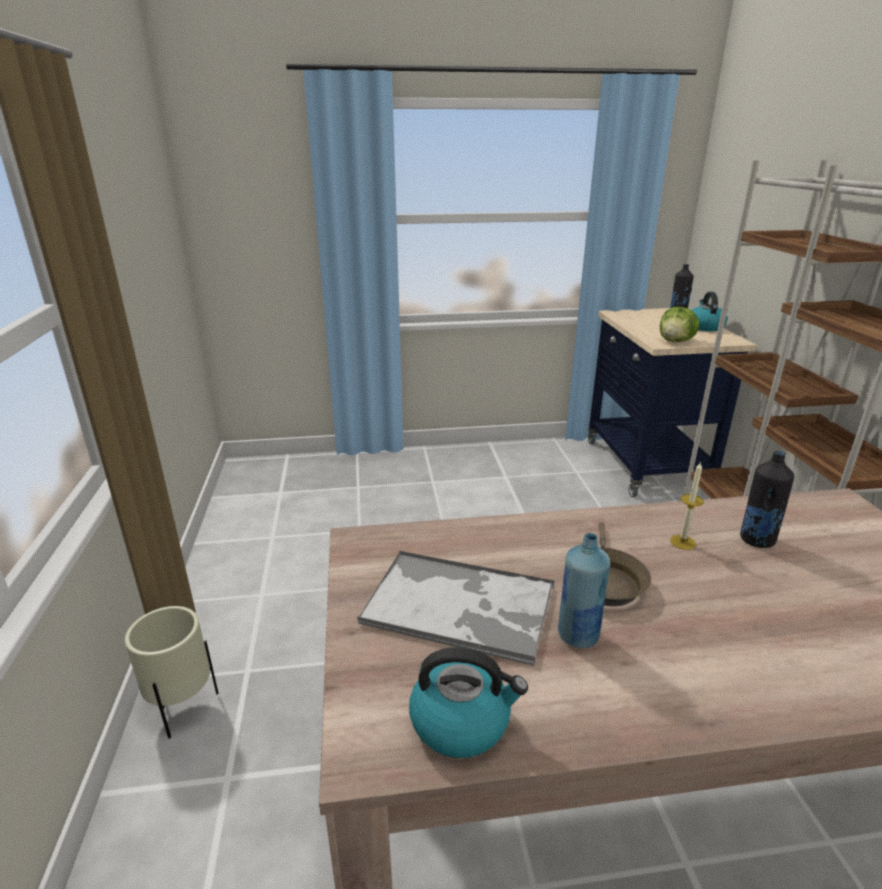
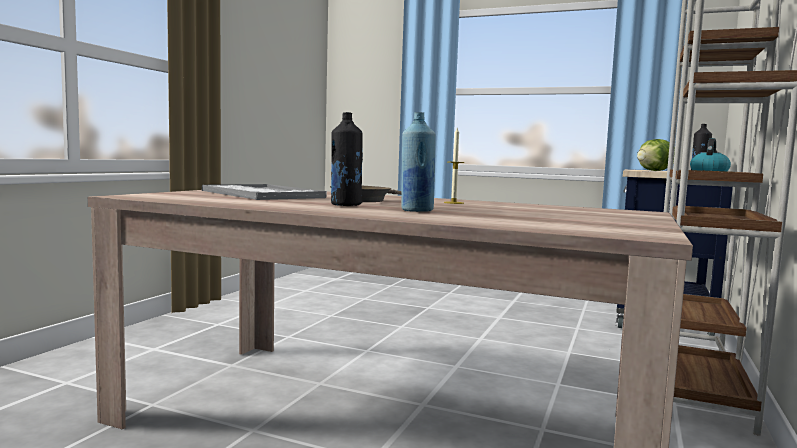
camera: 30 degrees right, 20 degrees down
beige planter [125,606,219,738] -> none
kettle [409,648,528,758] -> none
blue bottle [558,533,610,649] -> blue bottle moved to [401,112,435,212]
black bottle [740,451,794,548] -> black bottle moved to [331,112,363,206]

